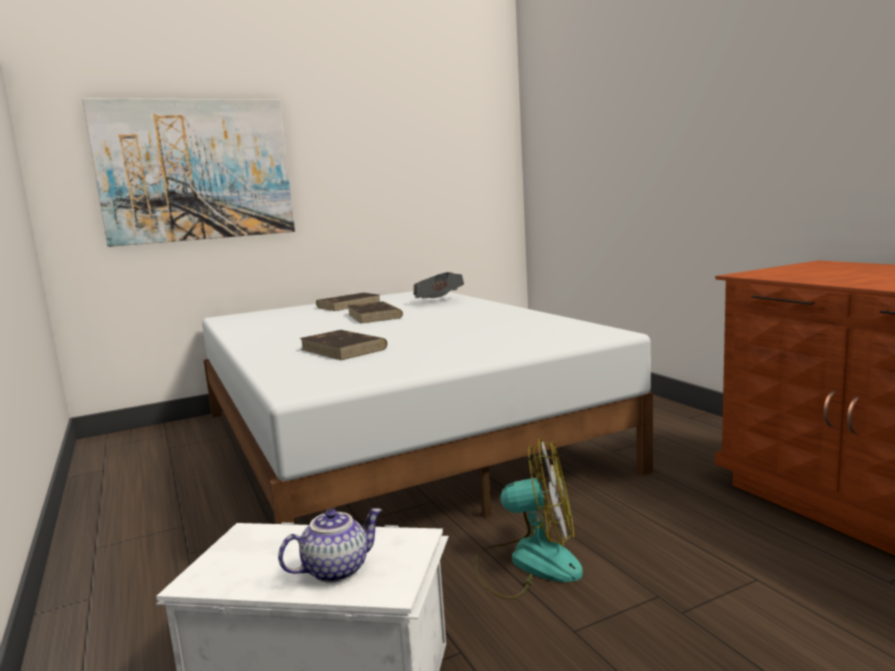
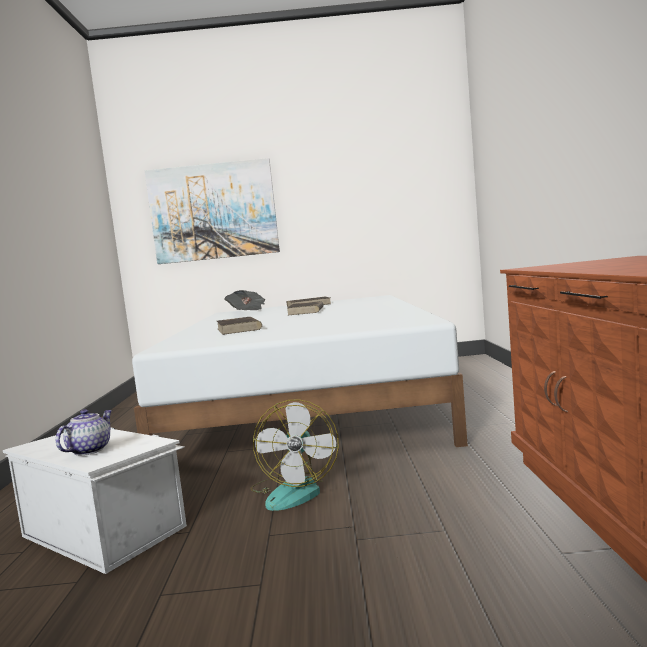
camera: 25 degrees right, 5 degrees down
teapot [278,508,382,583] -> teapot turned 60 degrees counterclockwise [55,409,112,456]
newspaper [413,272,464,298] -> newspaper moved to [224,290,265,310]
fan [474,438,583,599] -> fan turned 60 degrees clockwise [250,399,339,511]

